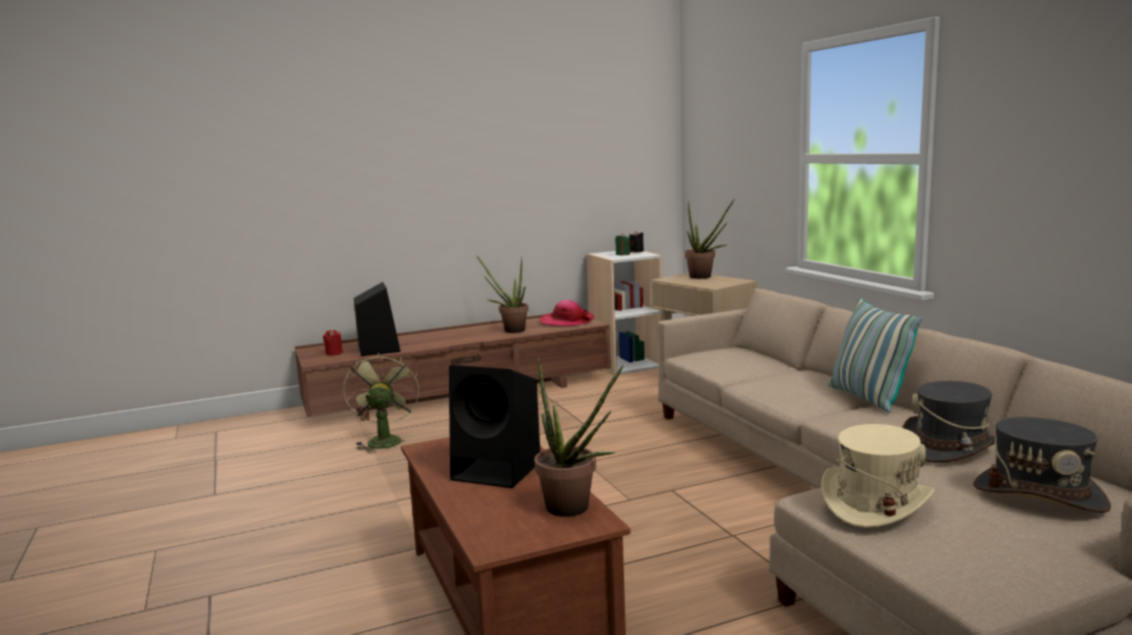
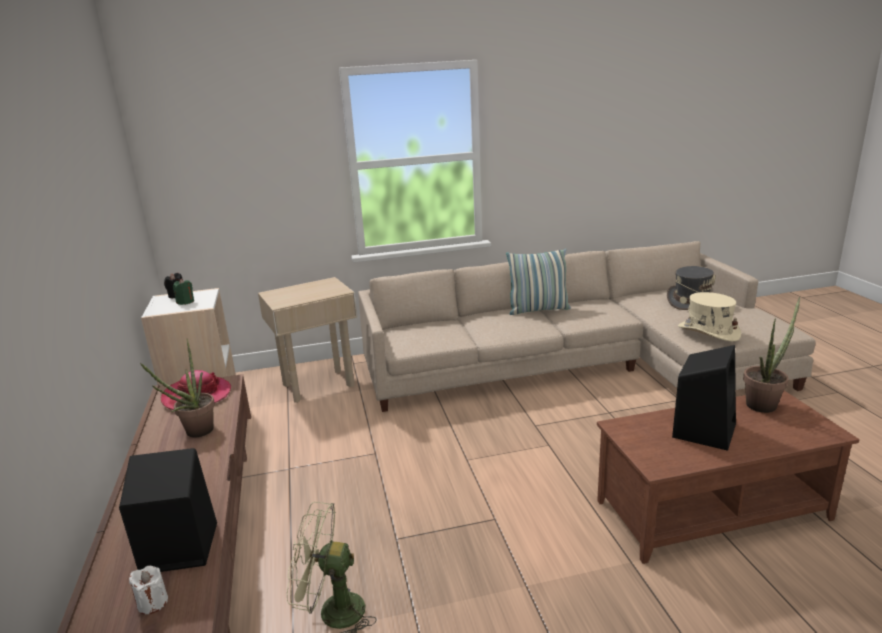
camera: 80 degrees left, 10 degrees up
red candle [323,330,343,356] -> white candle [129,565,168,614]
potted plant [685,199,734,279] -> none
grey hat [902,381,995,463] -> none

